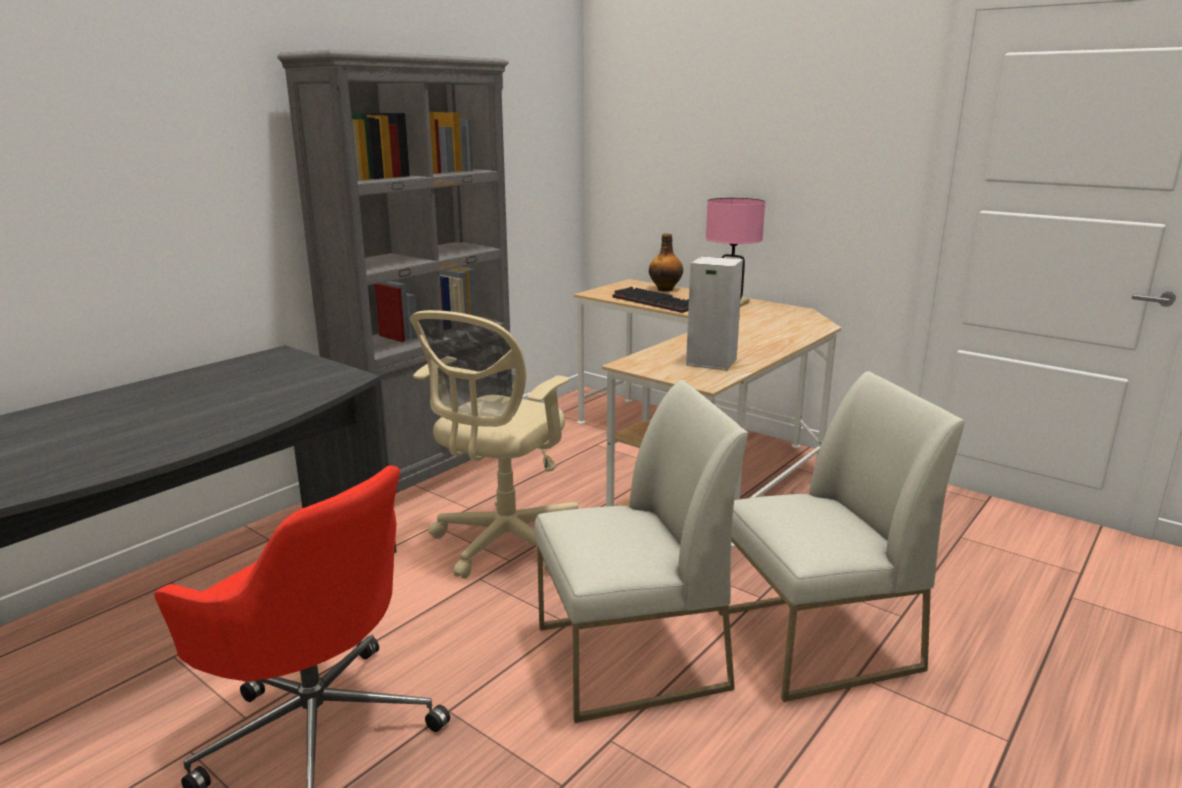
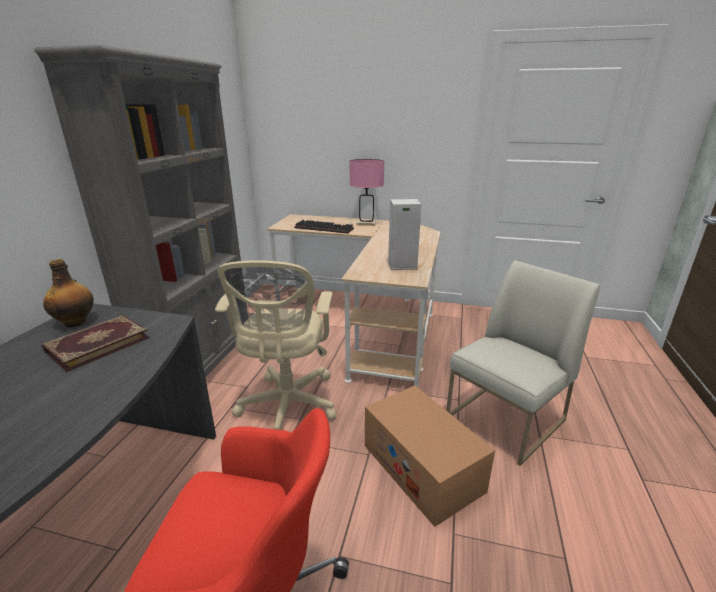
camera: 25 degrees left, 5 degrees up
white chair [534,380,748,723] -> cardboard box [365,385,495,527]
bottle [649,233,683,292] -> bottle moved to [43,259,94,327]
none -> book [41,315,150,372]

